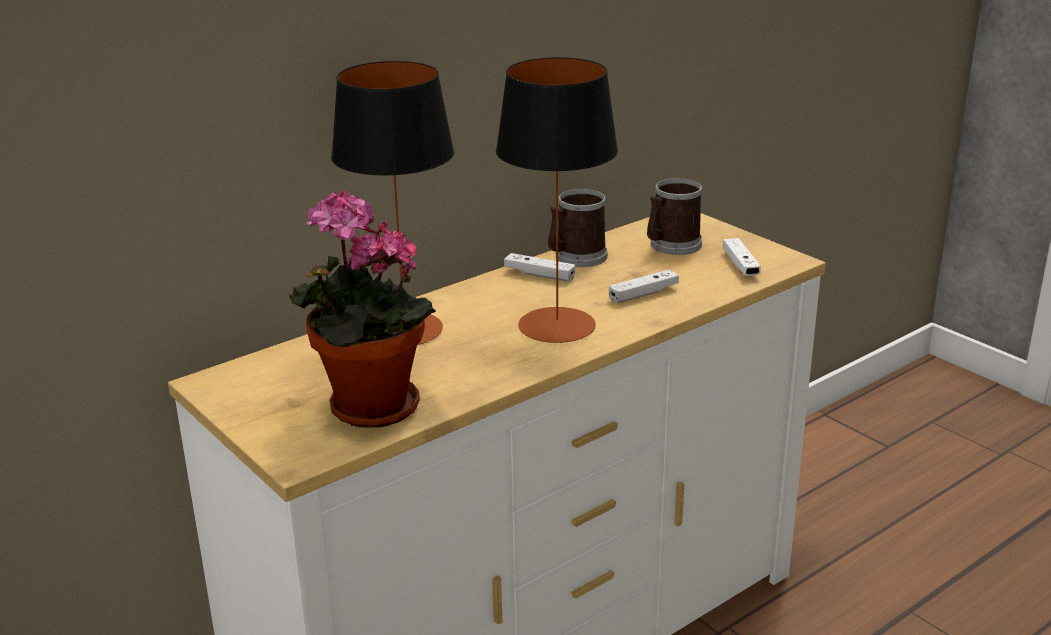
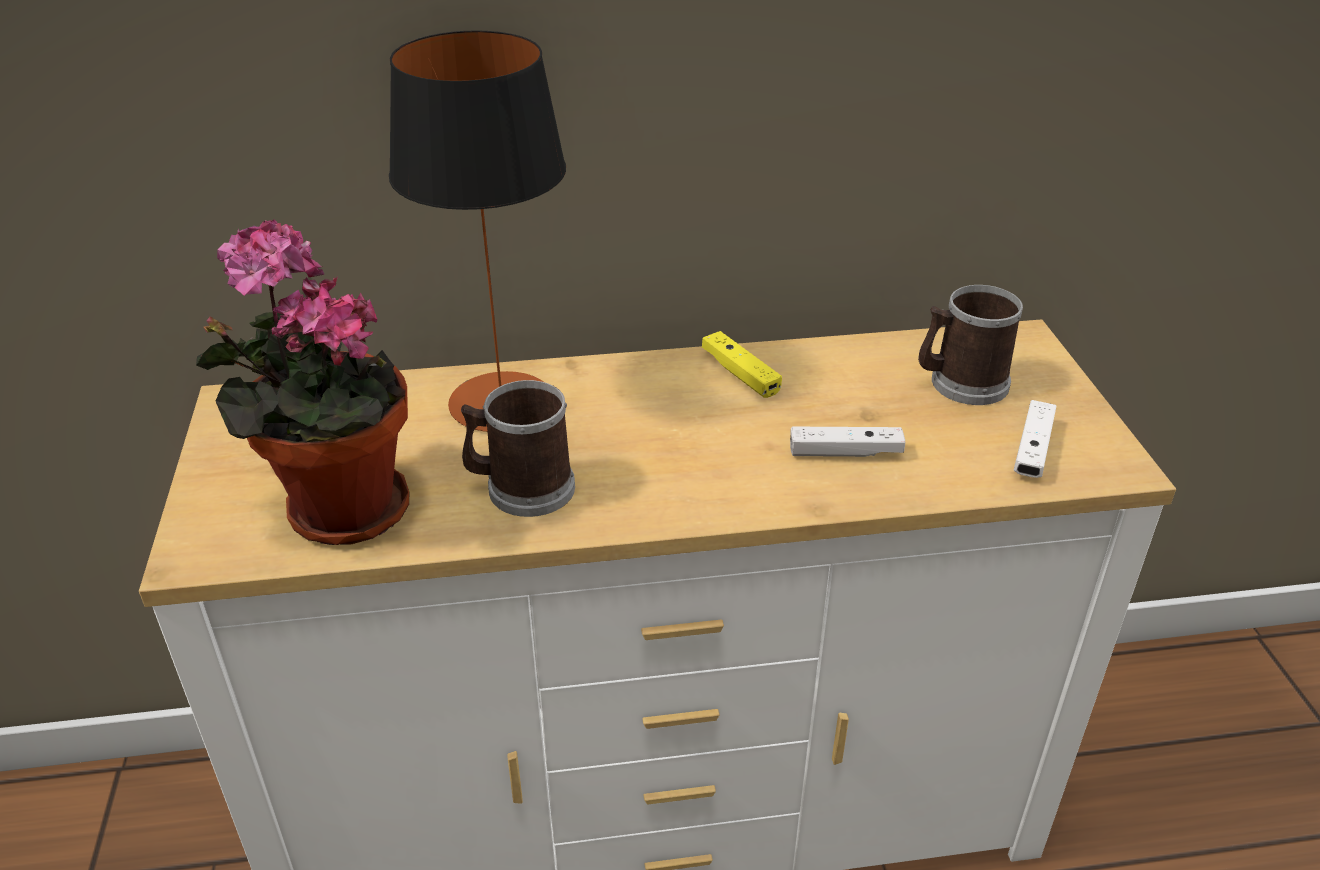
camera: 30 degrees right, 10 degrees up
table lamp [496,57,618,343] -> none
white game controller [504,253,575,282] -> yellow game controller [702,331,782,398]
mug [548,189,607,267] -> mug moved to [461,380,575,517]

